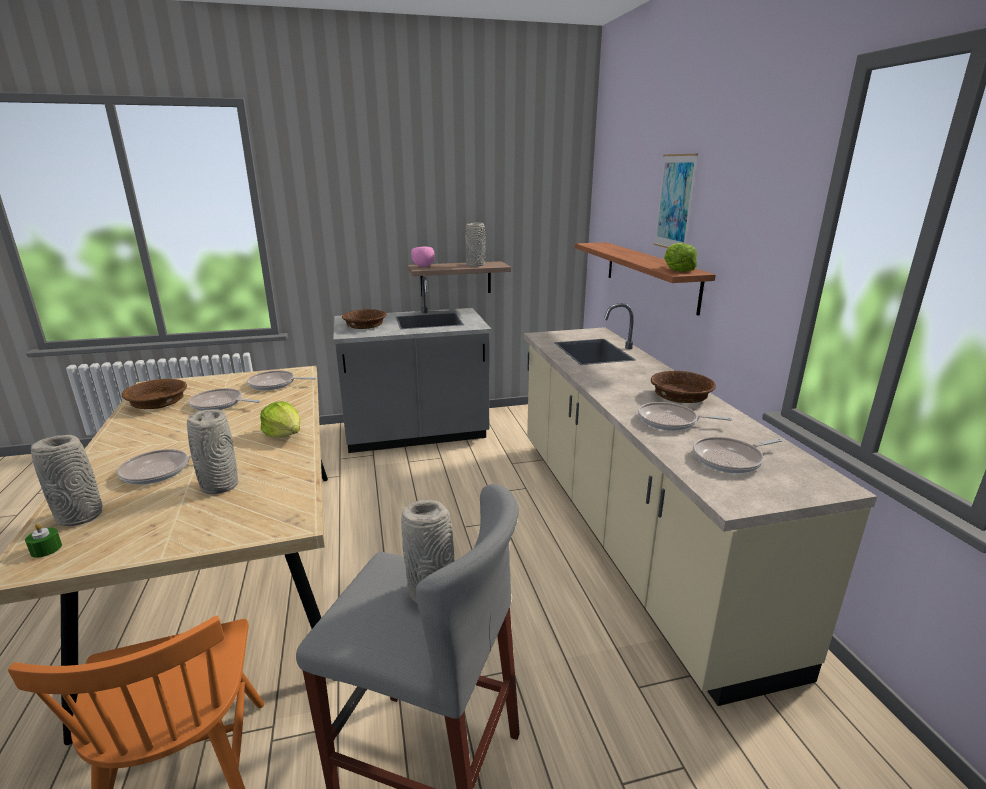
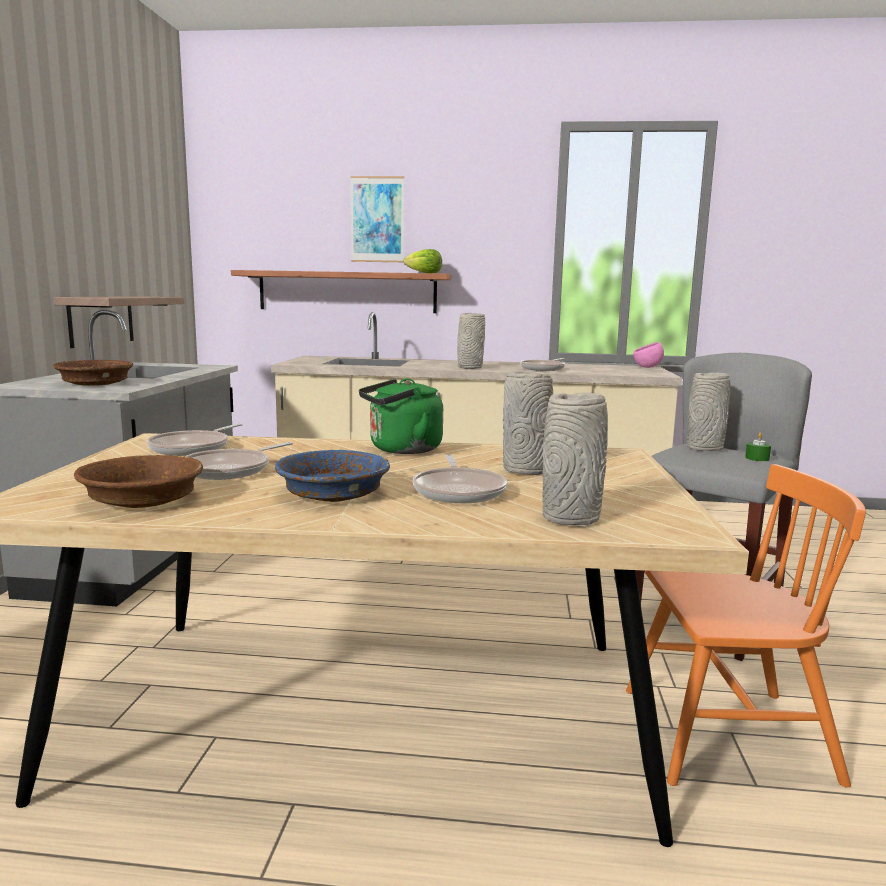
camera: 70 degrees left, 10 degrees down
green candle [25,523,62,558] -> green candle moved to [745,432,771,461]
lettuce [260,401,301,437] -> green kettle [359,378,443,454]
pink bowl [411,247,435,267] -> pink bowl moved to [633,342,664,368]
grey vase [465,223,485,267] -> grey vase moved to [457,313,485,369]
brown bowl [651,371,716,403] -> none
frying pan [693,437,783,474] -> none
none -> blue bowl [275,450,390,502]

